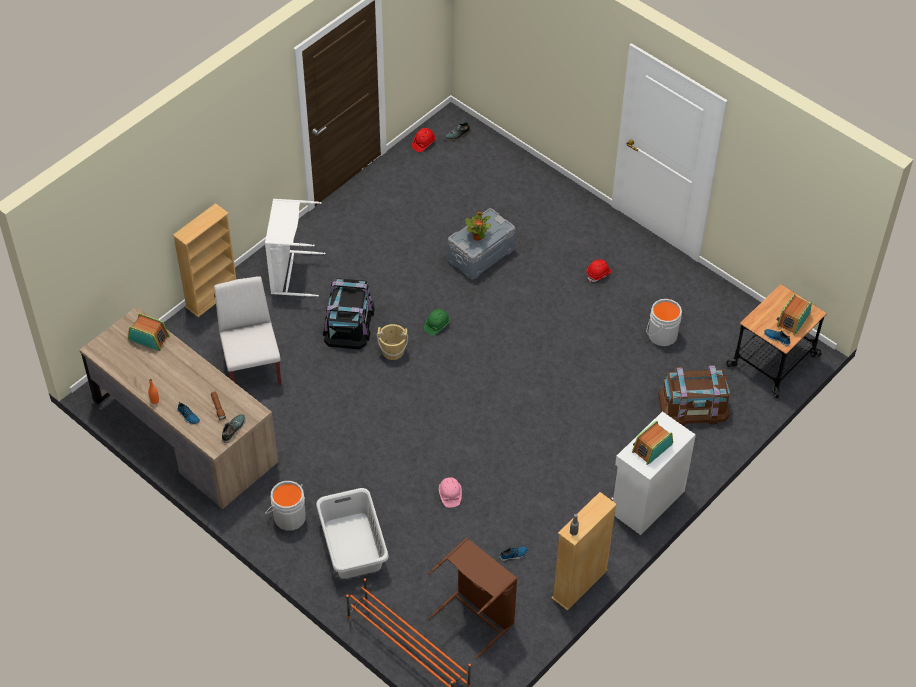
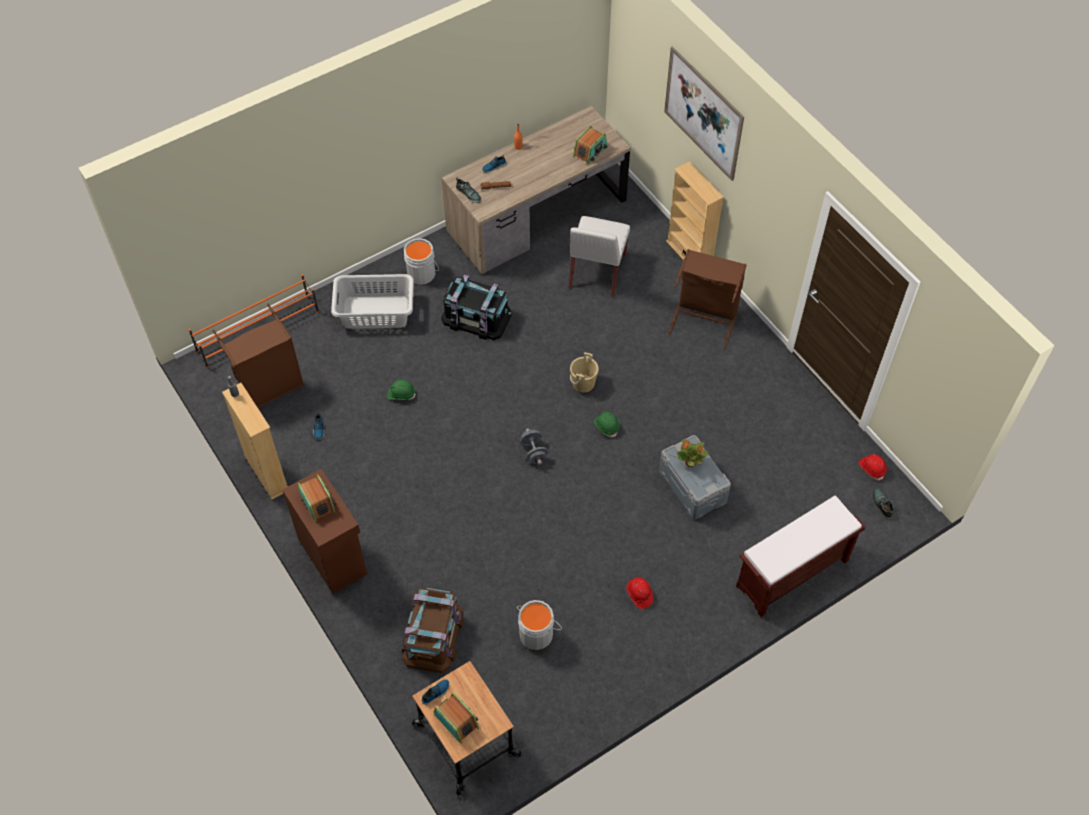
camera: 105 degrees right, 5 degrees up
white chair [214,276,281,385] -> white chair turned 105 degrees clockwise [569,216,630,297]
white laundry basket [265,199,326,297] -> brown laundry basket [668,249,747,350]
black storage box [323,278,375,349] -> black storage box moved to [441,275,512,340]
pink hard hat [439,477,462,507] -> green hard hat [387,380,416,400]
white cabinet [611,411,696,535] -> brown cabinet [283,469,367,594]
none -> grey dumbbell [520,428,548,465]
none -> picture [664,46,744,181]
none -> brown bench [736,495,865,617]

